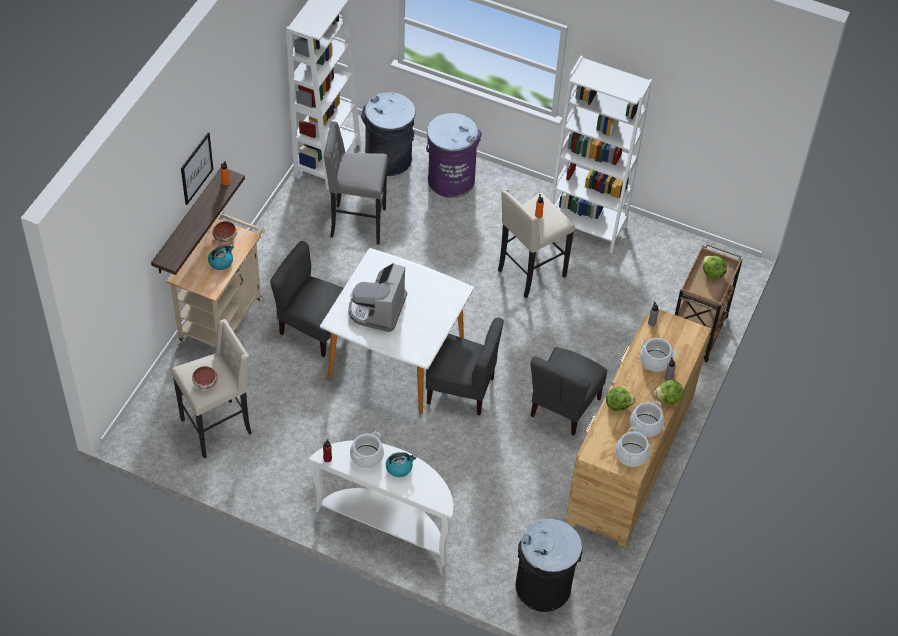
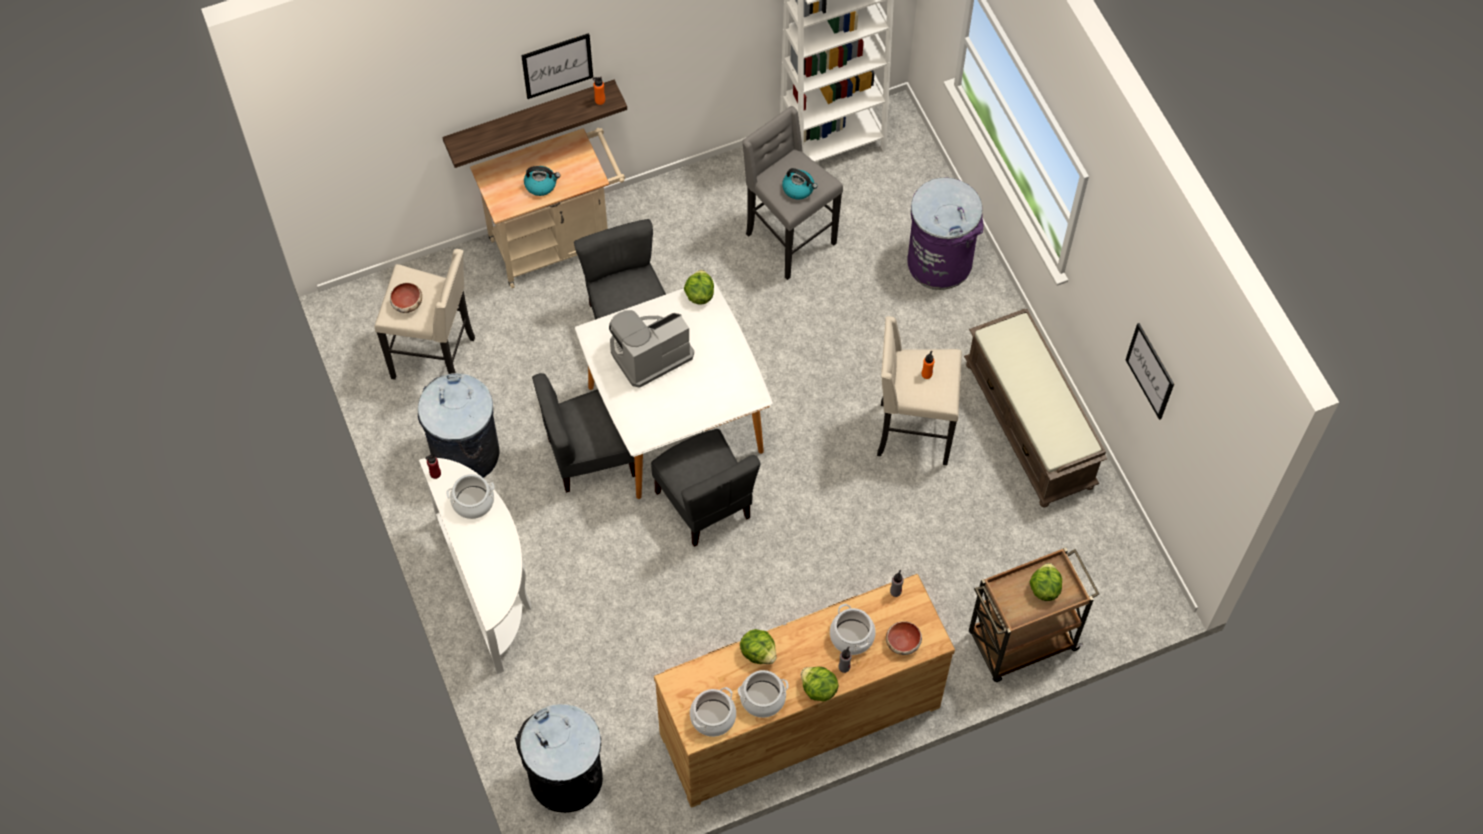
camera: 45 degrees right, 10 degrees up
bowl [213,221,237,242] -> bowl moved to [886,621,922,655]
grey trash can [360,92,416,176] -> grey trash can moved to [418,373,500,478]
kettle [386,452,417,477] -> kettle moved to [782,168,817,200]
grey chair [531,347,607,436] -> grey chair moved to [532,373,635,493]
white bookcase [551,56,652,254] -> brown bench [964,309,1107,507]
none -> lettuce [684,270,714,305]
none -> picture [1126,323,1174,420]

